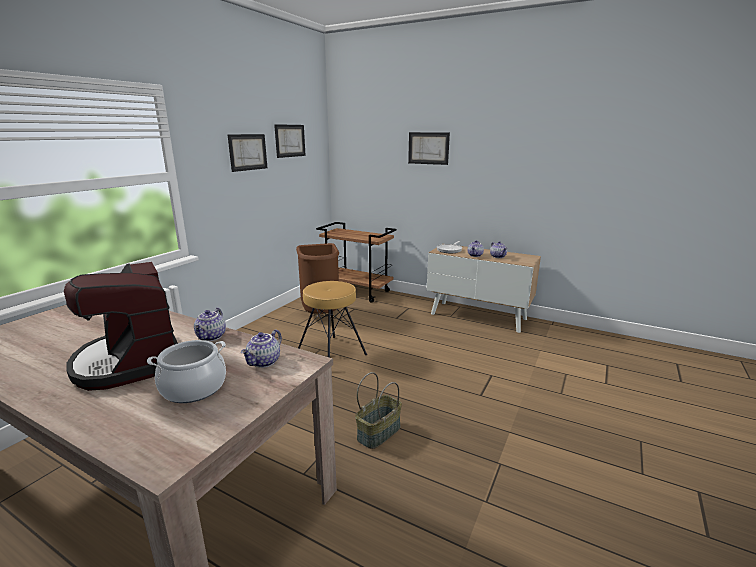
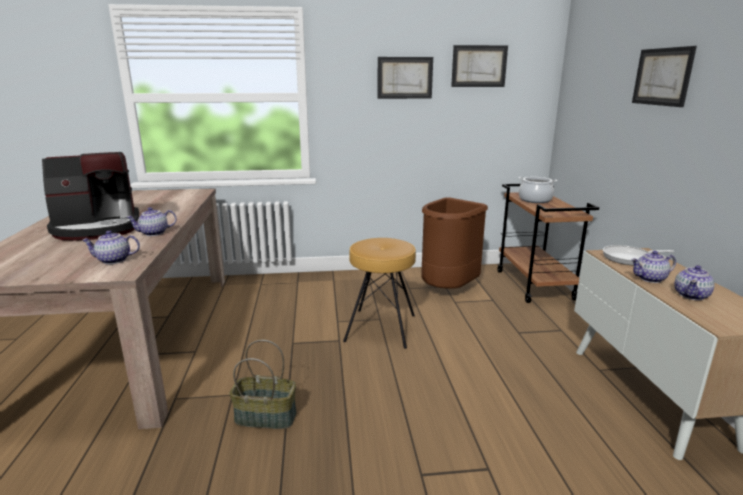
camera: 55 degrees right, 0 degrees up
coffee machine [64,262,178,391] -> coffee machine turned 135 degrees counterclockwise [42,152,139,241]
cooking pot [147,340,226,403] -> cooking pot moved to [519,177,557,203]

